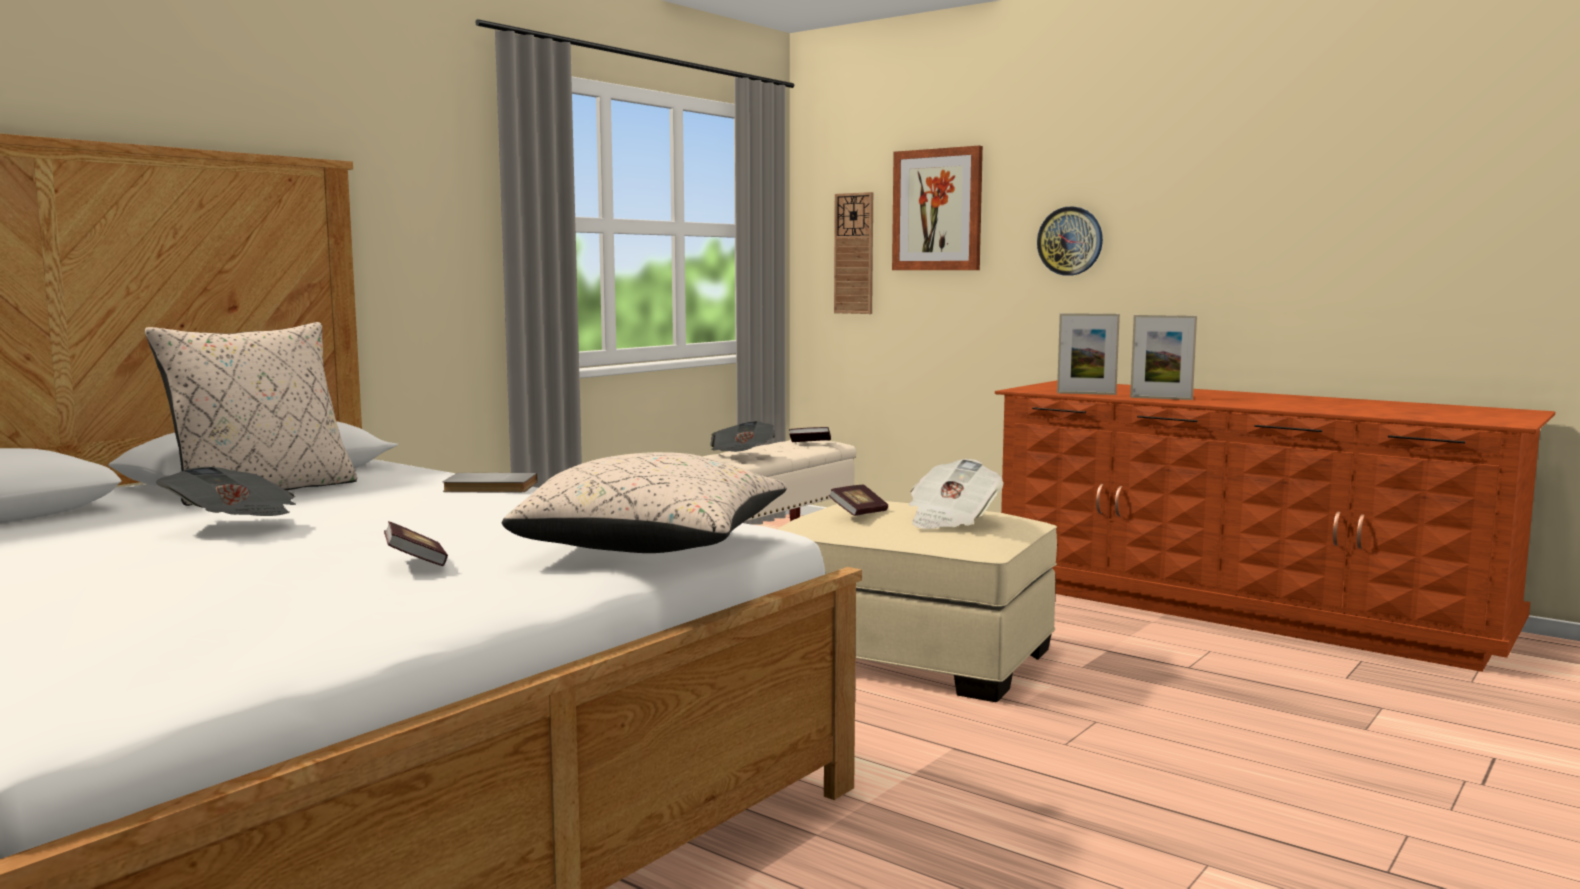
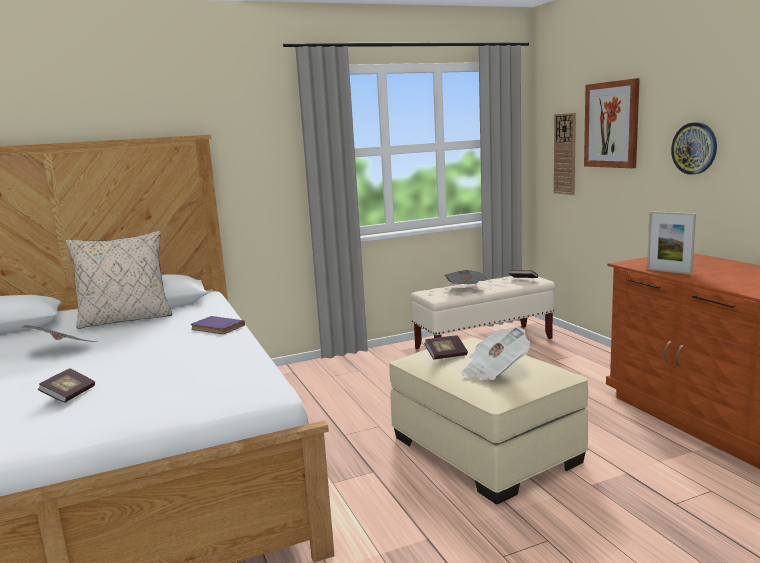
camera: 30 degrees right, 5 degrees up
grey book [442,473,538,492] -> purple book [191,316,245,334]
beige pillow [502,452,788,553] -> none
picture frame [1130,315,1197,400] -> none

